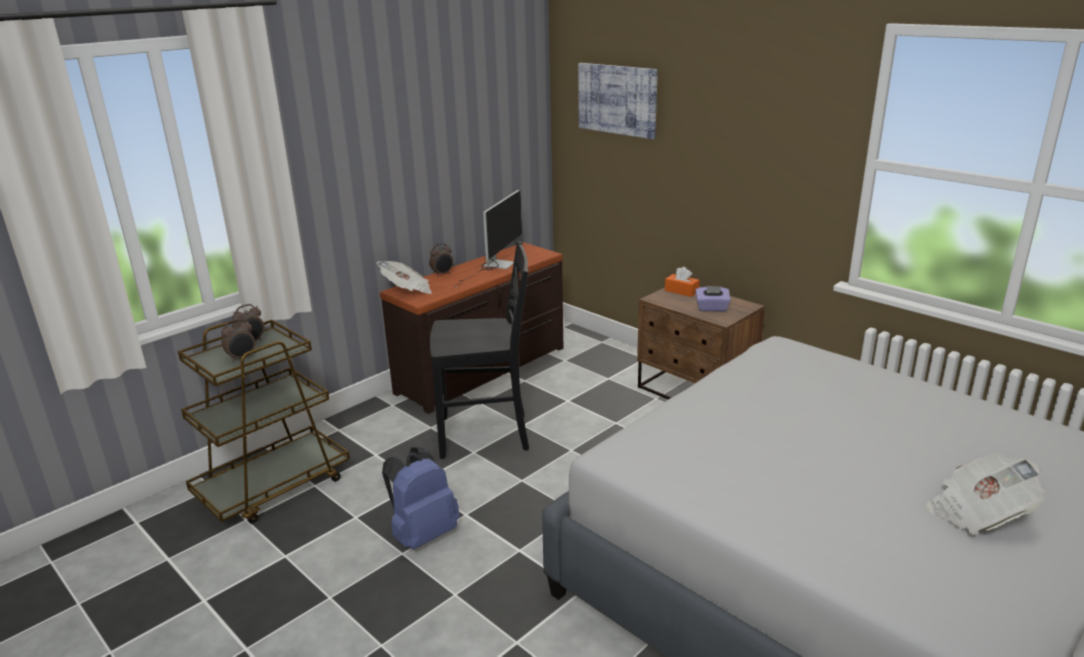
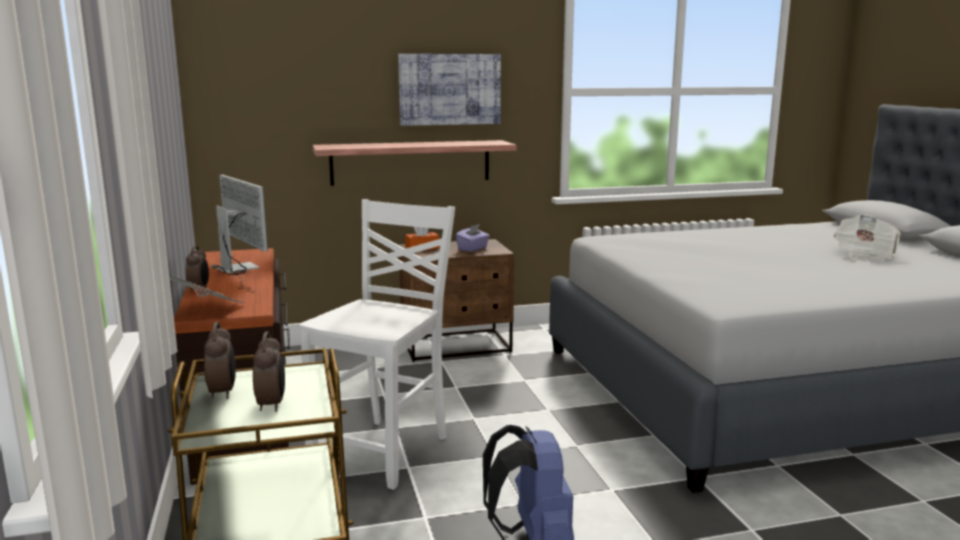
camera: 60 degrees left, 10 degrees down
black chair [430,242,529,459] -> white chair [299,199,455,490]
picture [578,63,658,139] -> picture moved to [398,54,501,126]
none -> shelf [313,140,516,186]

